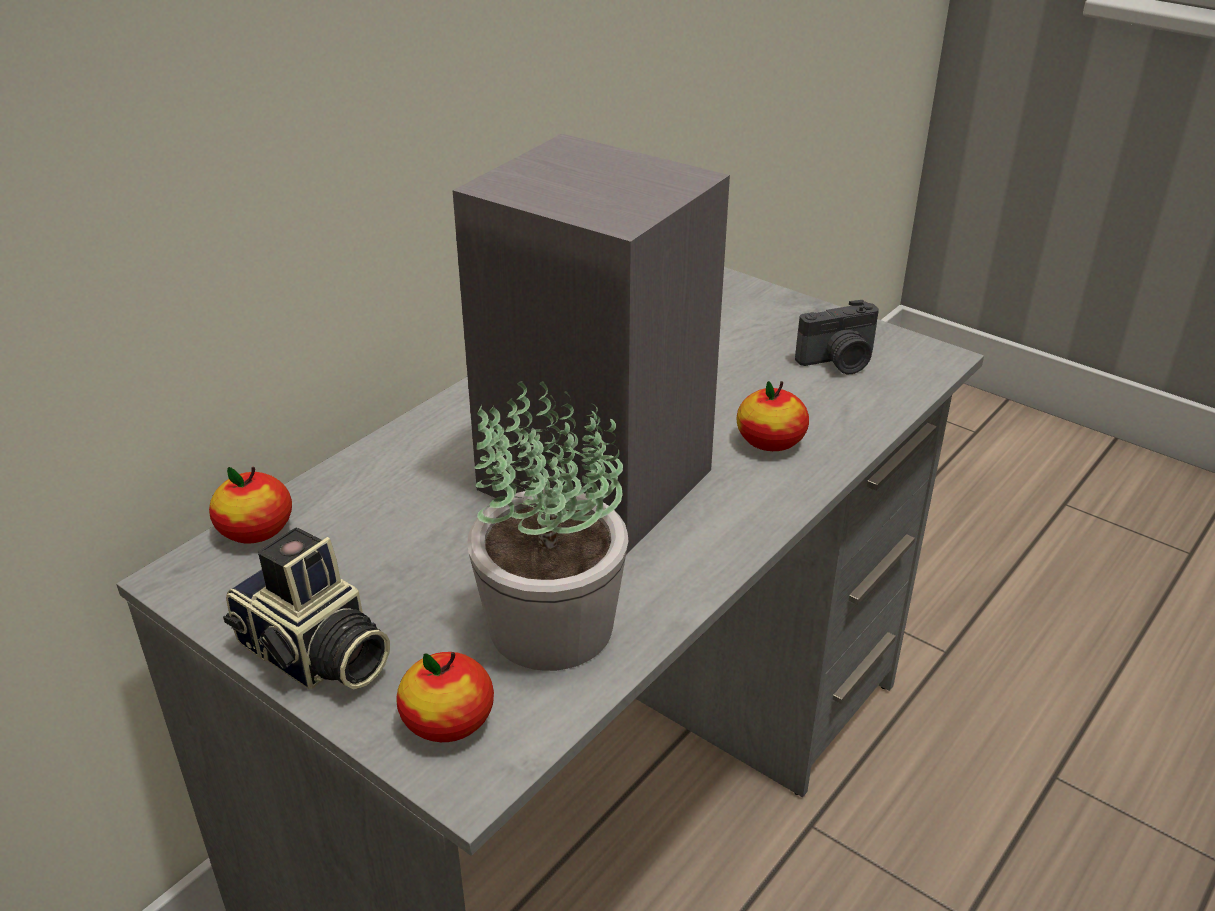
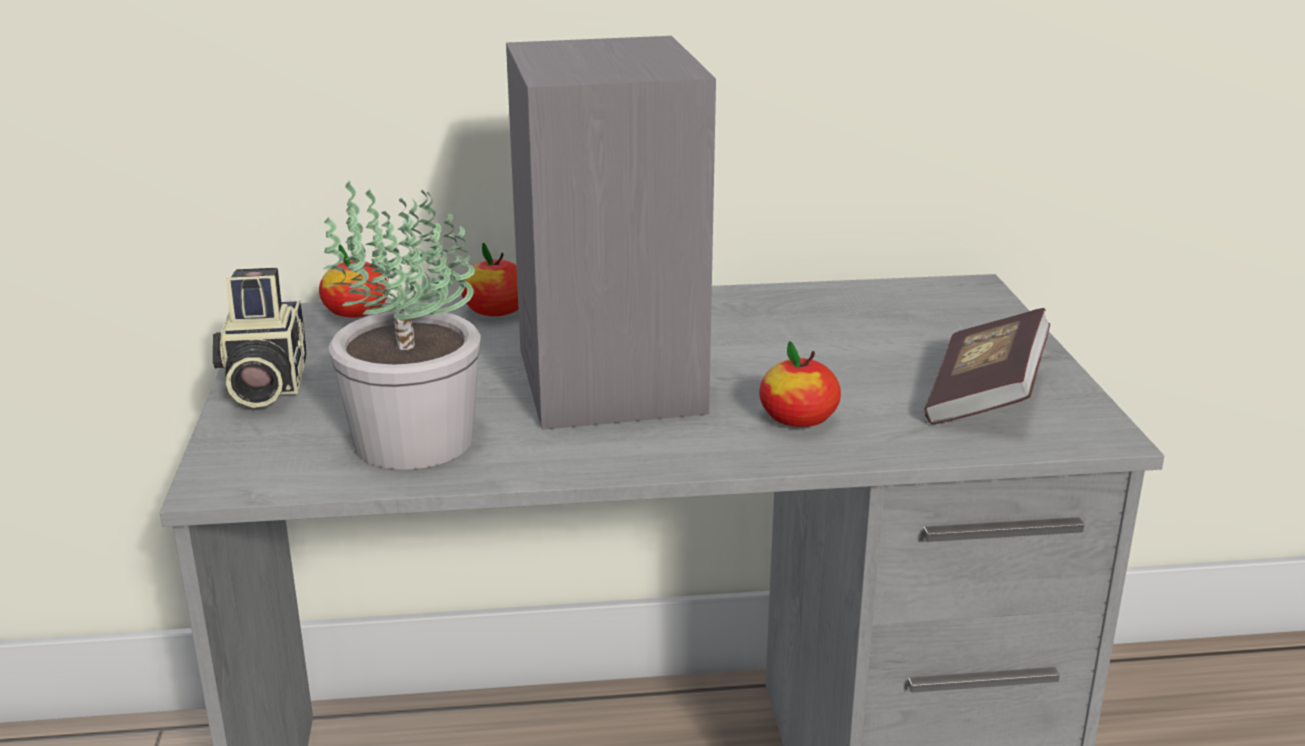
camera: 45 degrees right, 10 degrees down
apple [397,652,494,742] -> apple moved to [461,243,518,316]
camera [795,300,879,374] -> book [924,308,1050,424]

